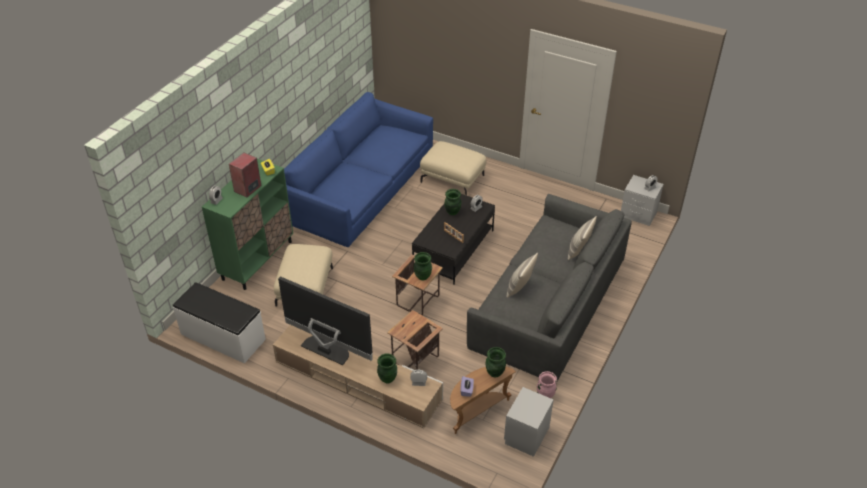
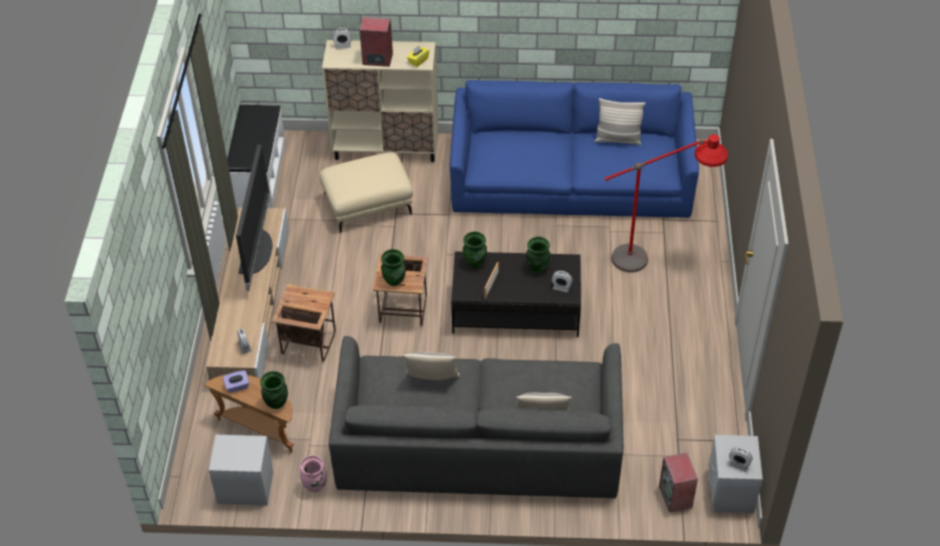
camera: 65 degrees right, 5 degrees up
green cabinet [202,159,293,290] -> beige cabinet [322,40,438,162]
green vase [377,354,397,383] -> green vase moved to [463,231,487,268]
beige ottoman [420,141,486,196] -> red floor lamp [605,134,728,273]
none -> pillow [594,98,645,145]
none -> speaker [659,453,698,513]

